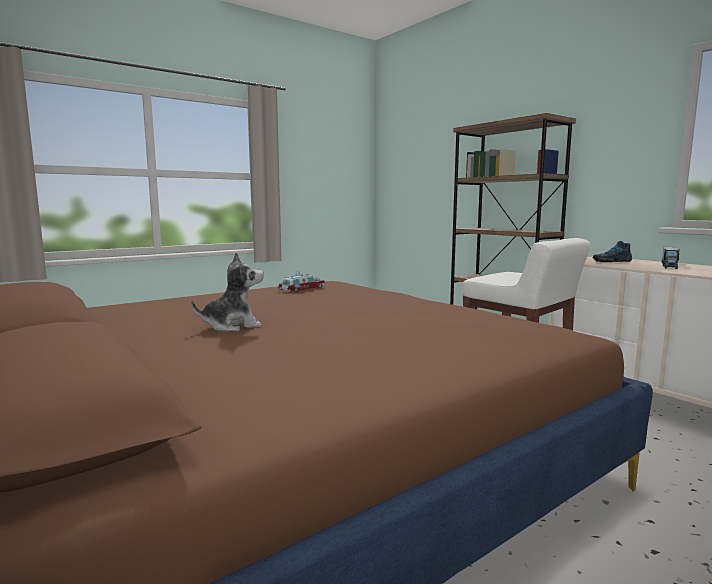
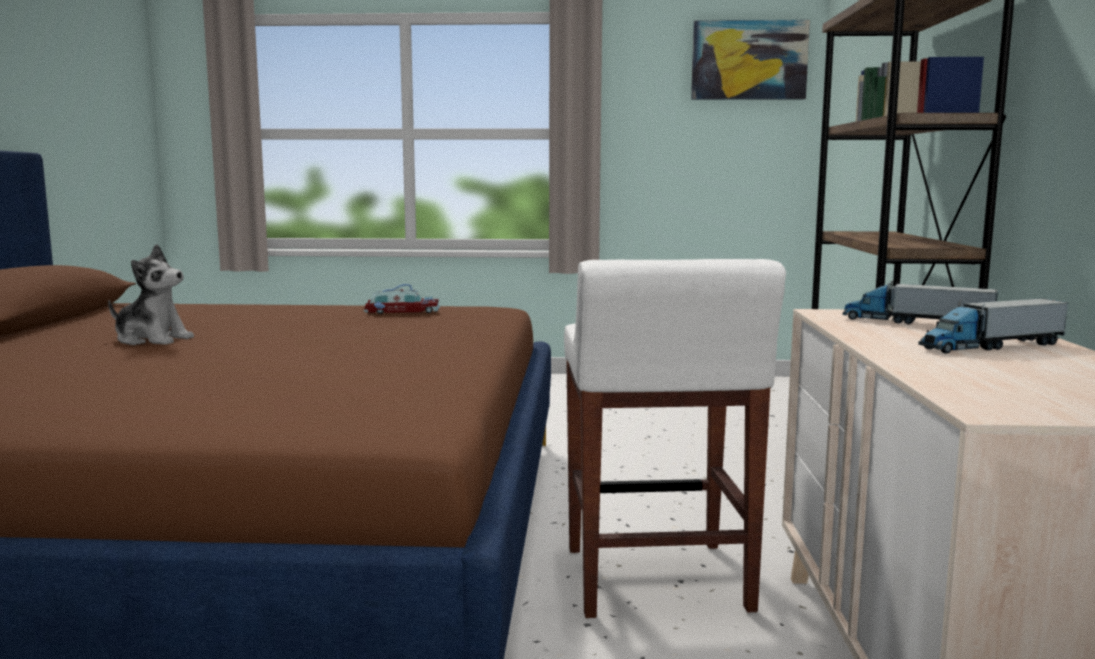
camera: 40 degrees right, 0 degrees up
shoe [593,241,632,262] -> toy truck [843,280,999,324]
none -> picture [691,20,810,100]

